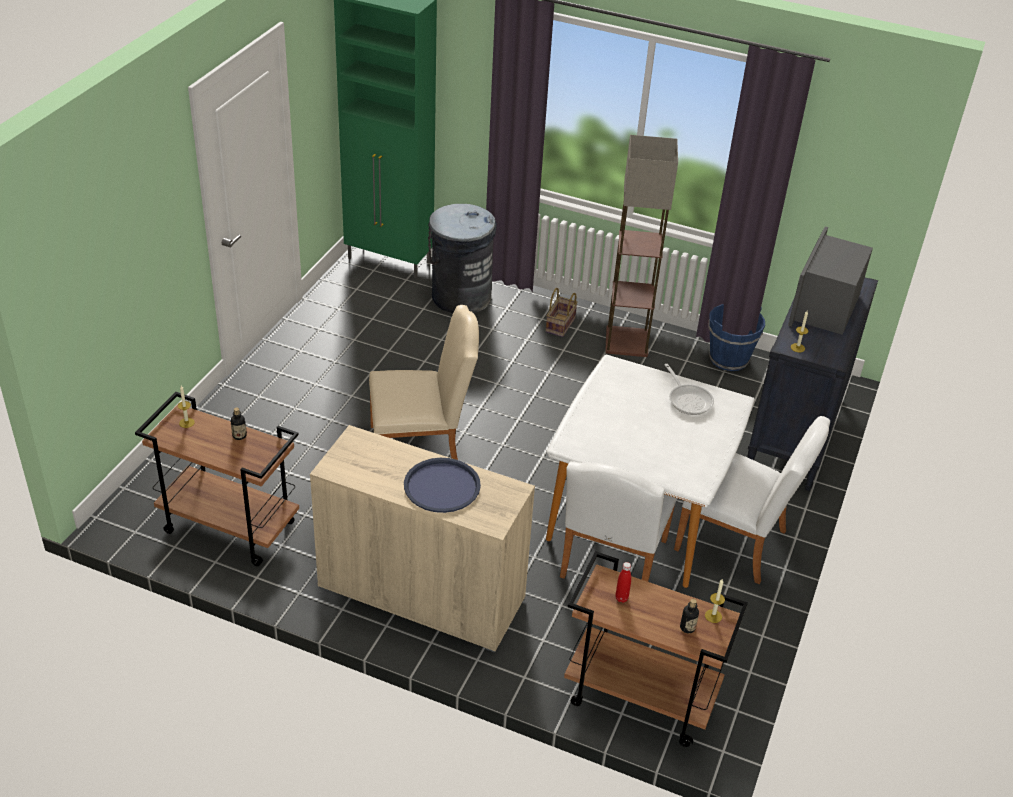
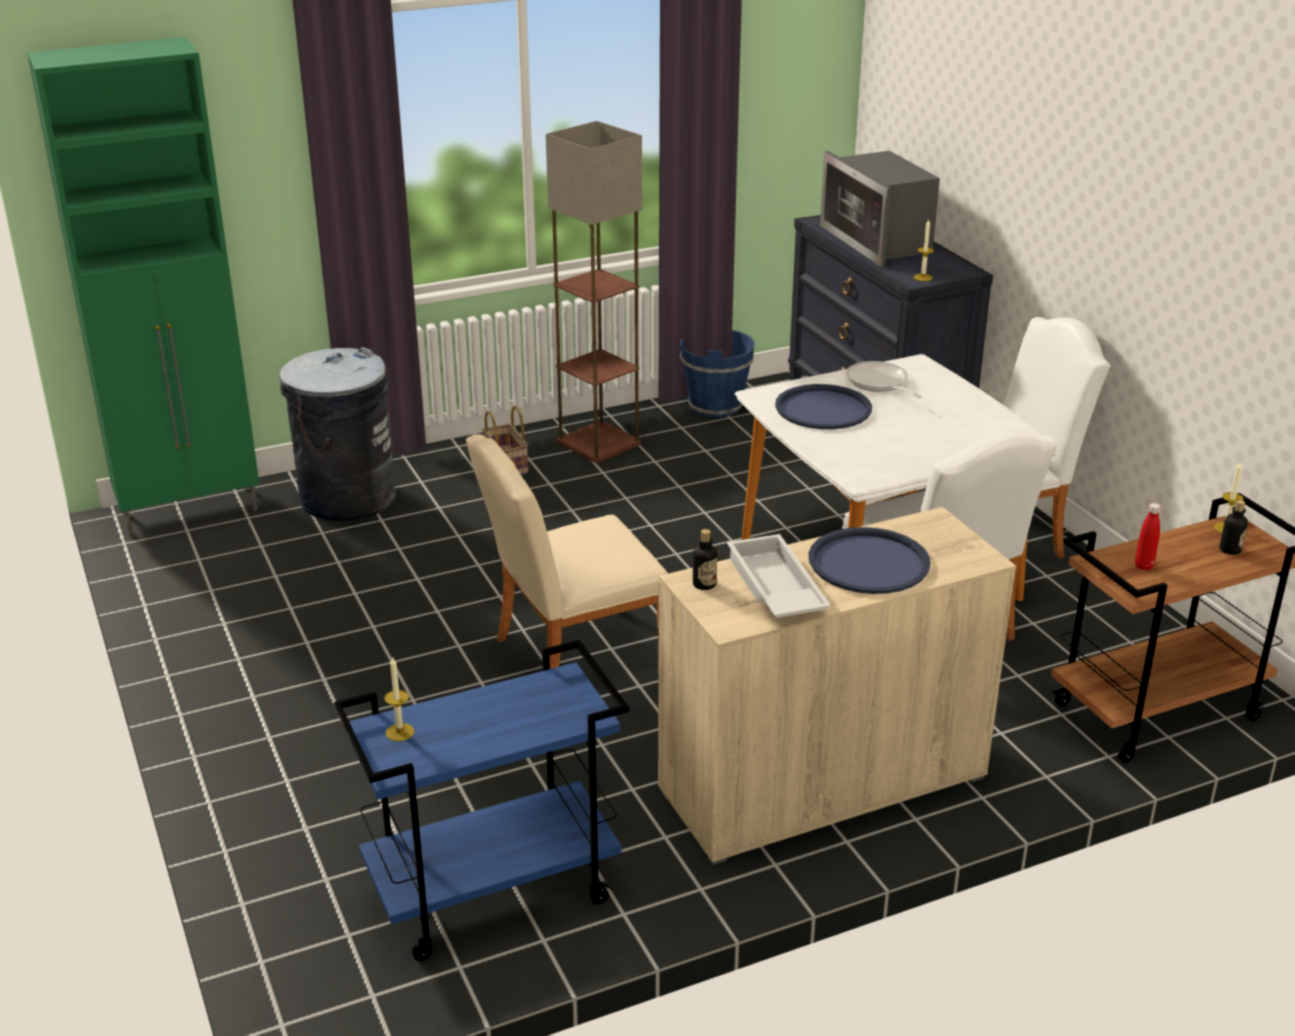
camera: 45 degrees left, 10 degrees down
brown cart [135,392,299,566] -> blue cart [334,640,629,961]
bottle [230,407,247,440] -> bottle moved to [693,529,717,590]
beige chair [369,305,479,460] -> beige chair turned 150 degrees counterclockwise [466,434,668,669]
frying pan [665,364,714,415] -> frying pan turned 135 degrees counterclockwise [846,361,922,398]
none -> white tray [727,534,831,618]
none -> blue tray [775,384,872,429]

